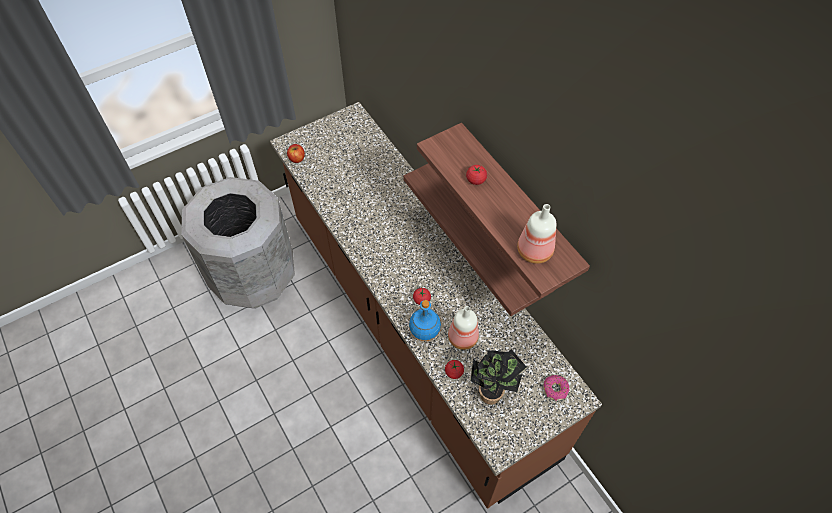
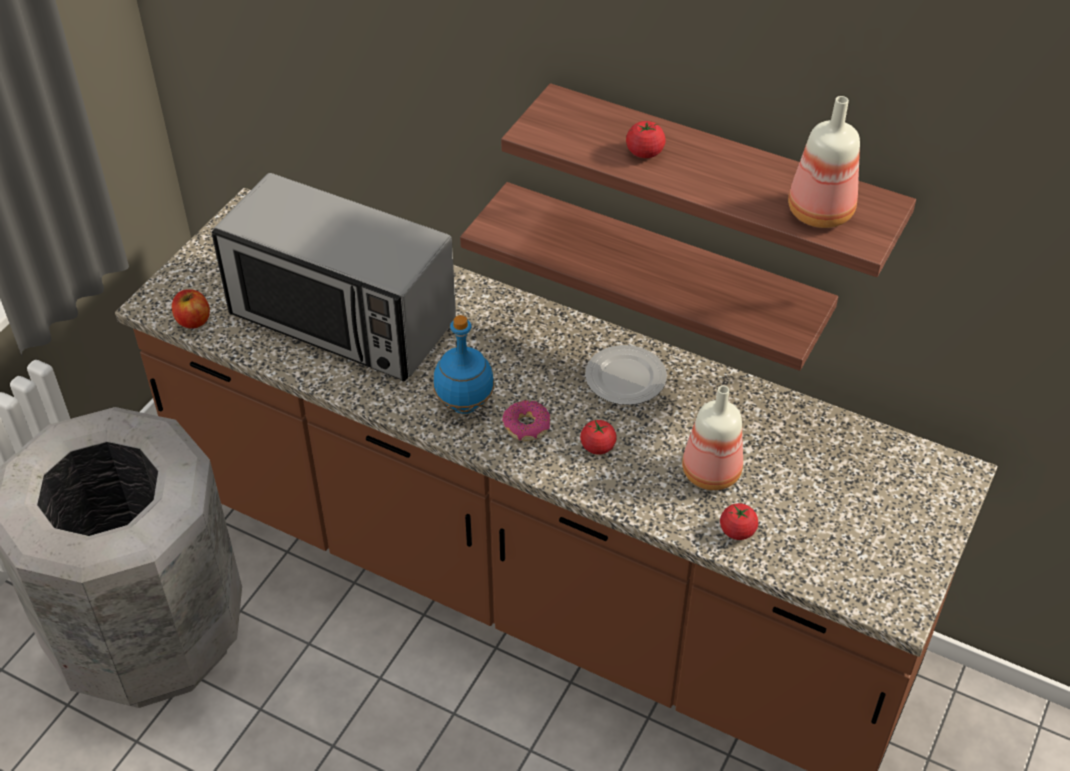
camera: 30 degrees left, 10 degrees down
blue bottle [409,300,441,341] -> blue bottle moved to [433,315,494,414]
potted plant [470,349,526,405] -> none
donut [544,375,569,401] -> donut moved to [502,401,550,441]
none -> microwave [212,173,456,381]
none -> plate [585,345,667,405]

